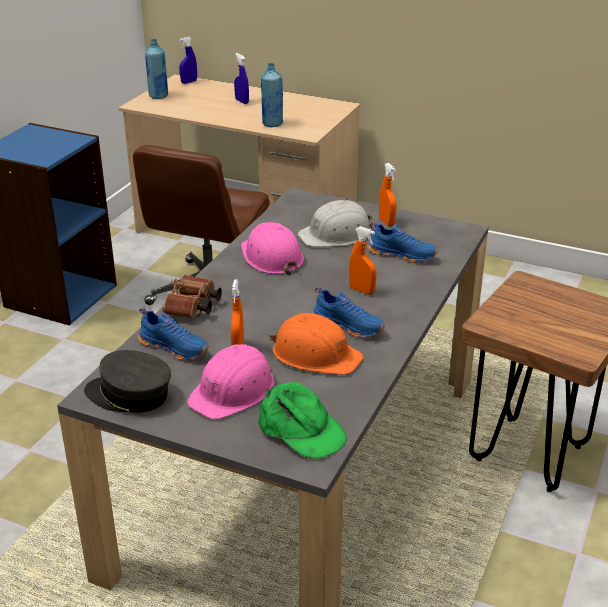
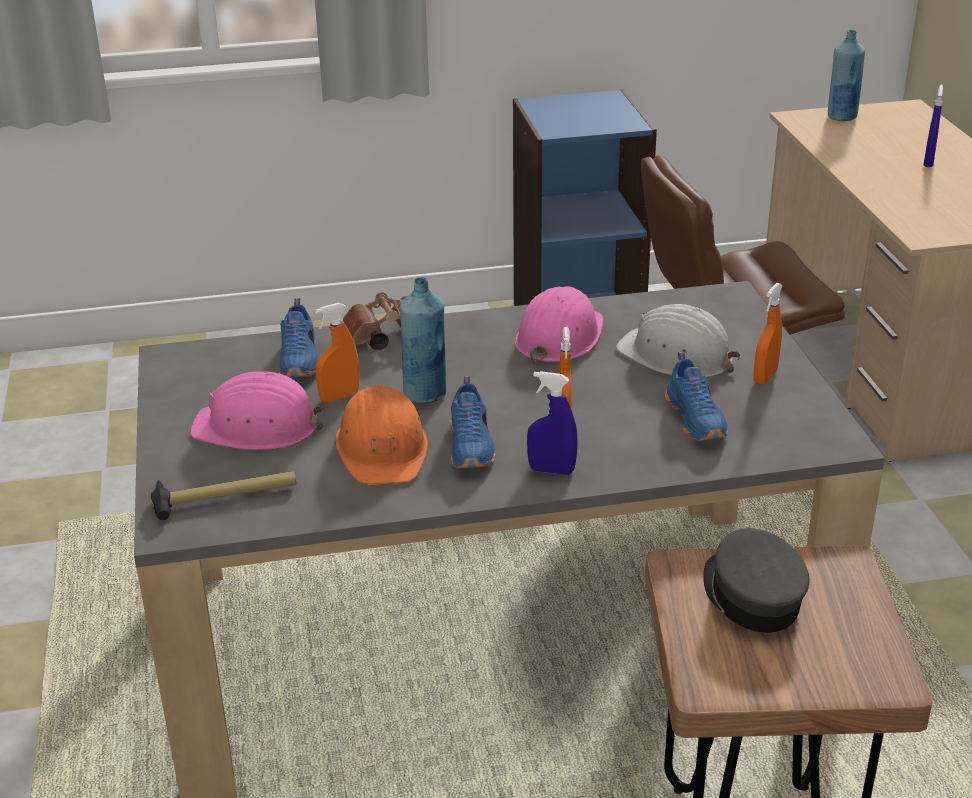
camera: 55 degrees right, 0 degrees up
grey cap [84,350,171,413] -> grey cap moved to [703,528,809,633]
blue spray bottle [179,37,197,84] -> blue spray bottle moved to [527,371,578,475]
green cap [258,382,347,459] -> hammer [151,471,296,520]
blue bottle [261,63,283,127] -> blue bottle moved to [400,277,446,403]

